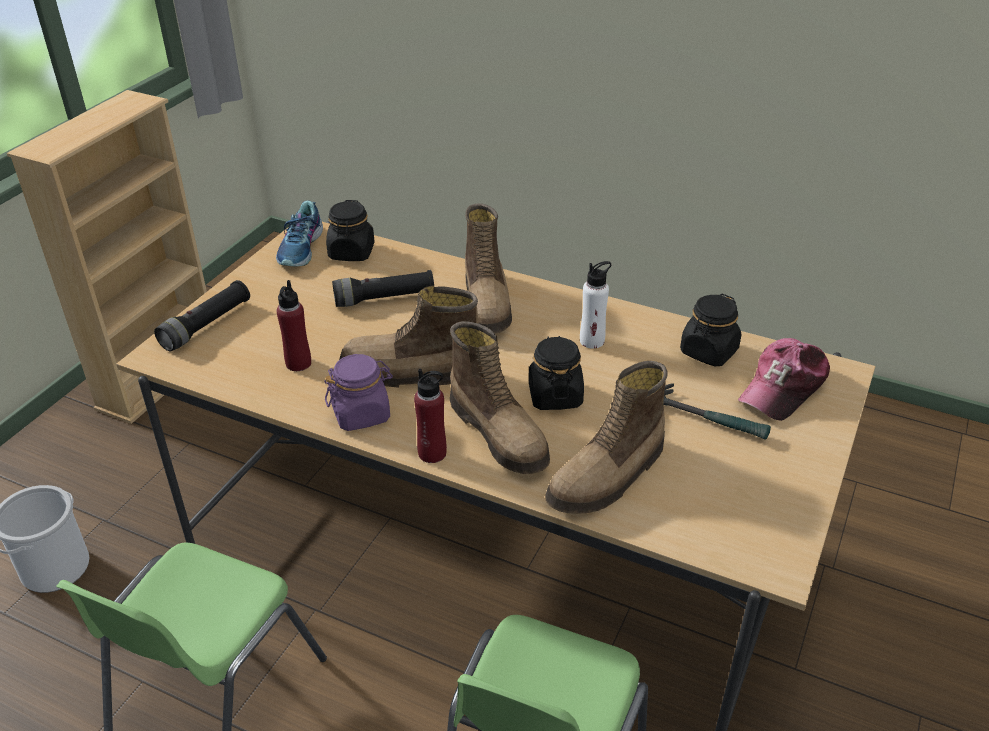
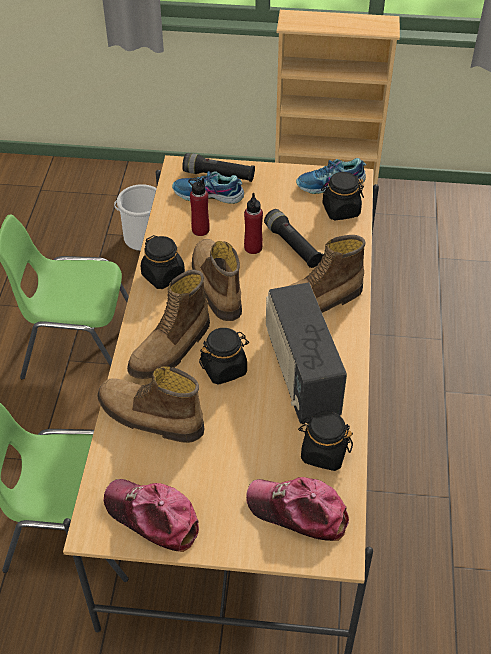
camera: 70 degrees right, 10 degrees up
purple jar [324,354,393,431] -> black jar [141,235,185,289]
red bottle [414,369,447,463] -> red bottle moved to [244,193,263,254]
white bottle [580,261,612,349] -> radio [266,282,347,424]
hammer [664,383,771,440] -> none
none -> cap [104,479,199,552]
none -> shoe [172,171,244,204]

